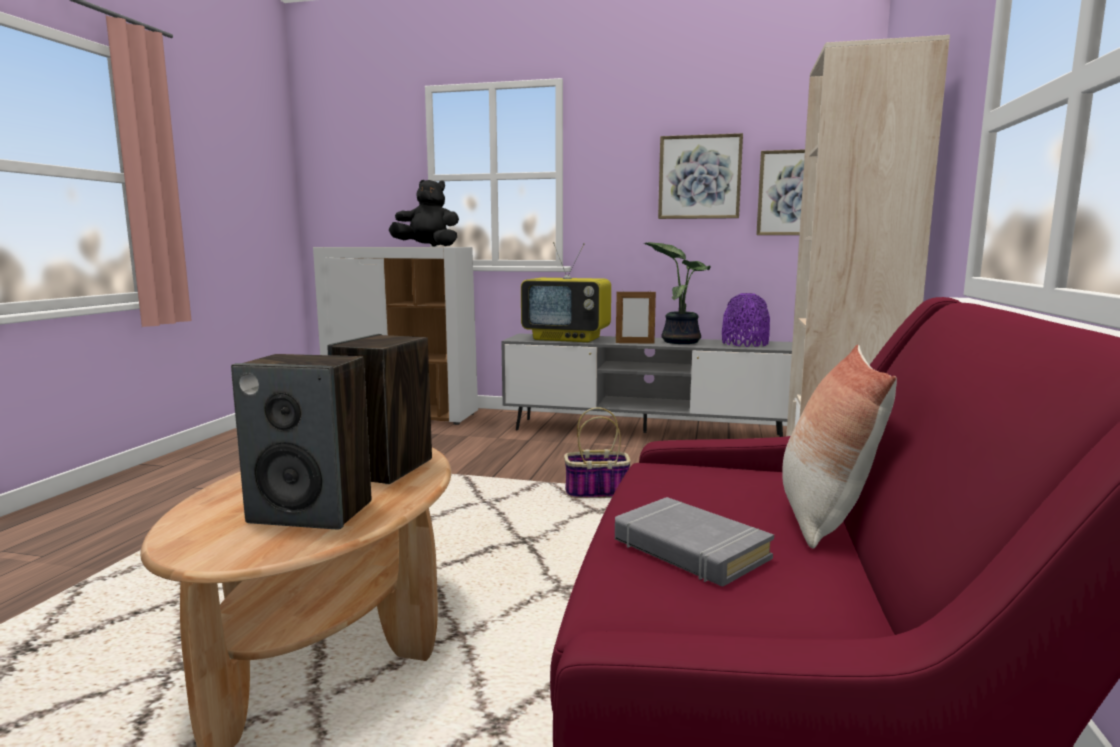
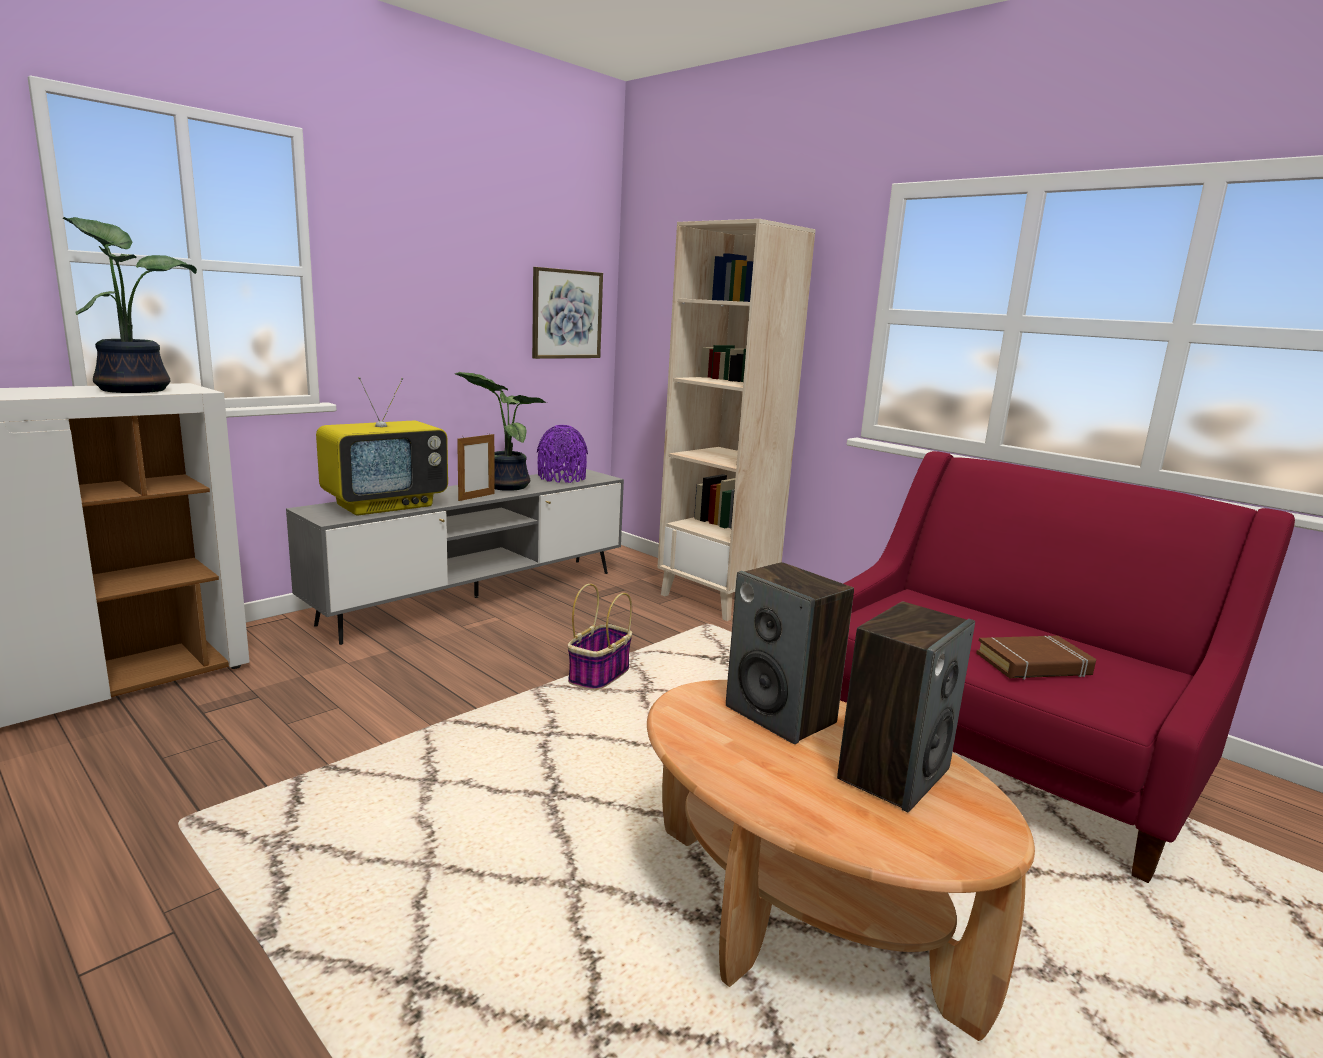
camera: 60 degrees left, 5 degrees up
black plush toy [389,180,459,247] -> potted plant [63,217,197,393]
grey book [615,497,774,587] -> brown book [976,636,1096,680]
picture [658,133,743,219] -> none
pillow [782,345,897,548] -> none

